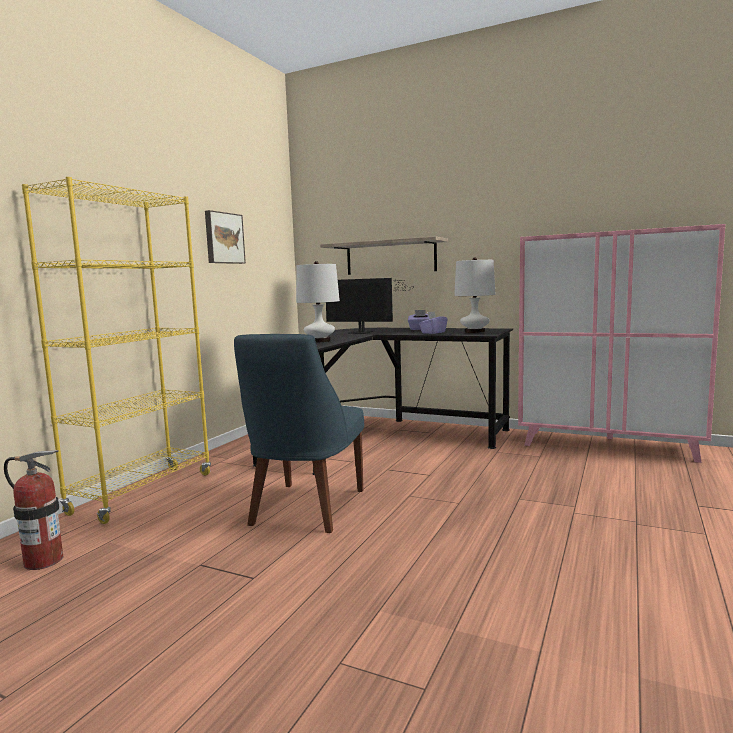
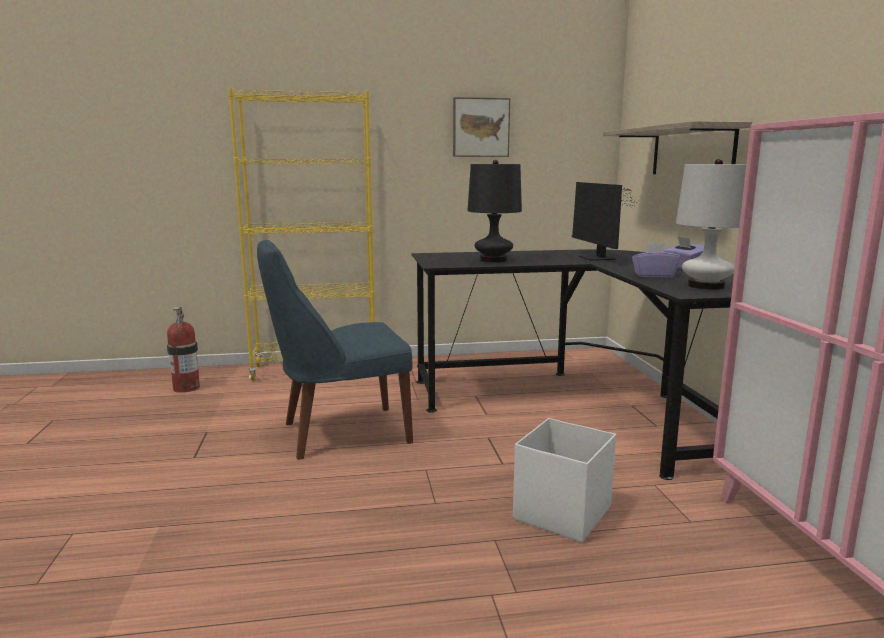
camera: 55 degrees right, 5 degrees up
white table lamp [296,261,340,342] -> black table lamp [468,160,522,262]
none -> white storage box [513,418,616,543]

